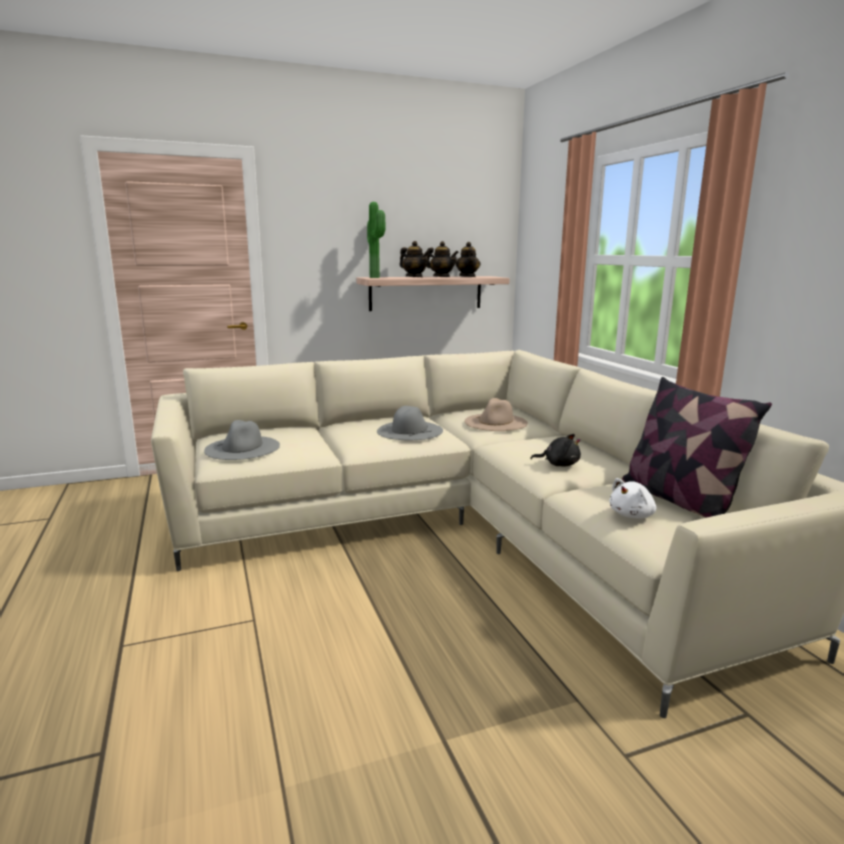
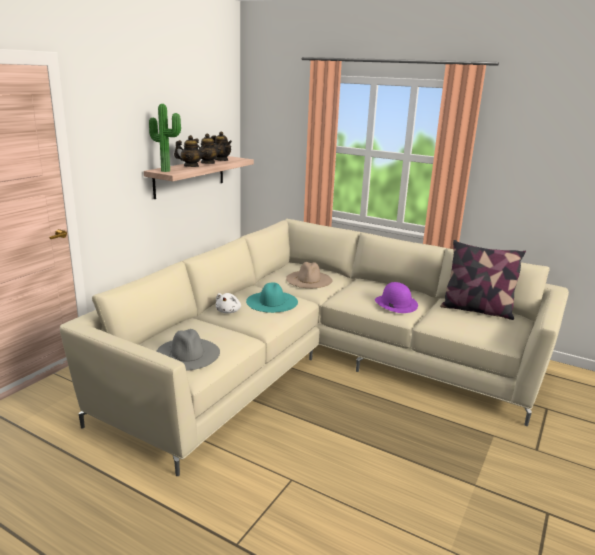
camera: 40 degrees left, 5 degrees up
grey hat [377,406,443,440] -> turquoise hat [246,282,298,313]
black plush toy [530,434,581,467] -> purple hat [375,282,418,313]
white plush toy [609,478,656,519] -> white plush toy moved to [216,293,241,313]

